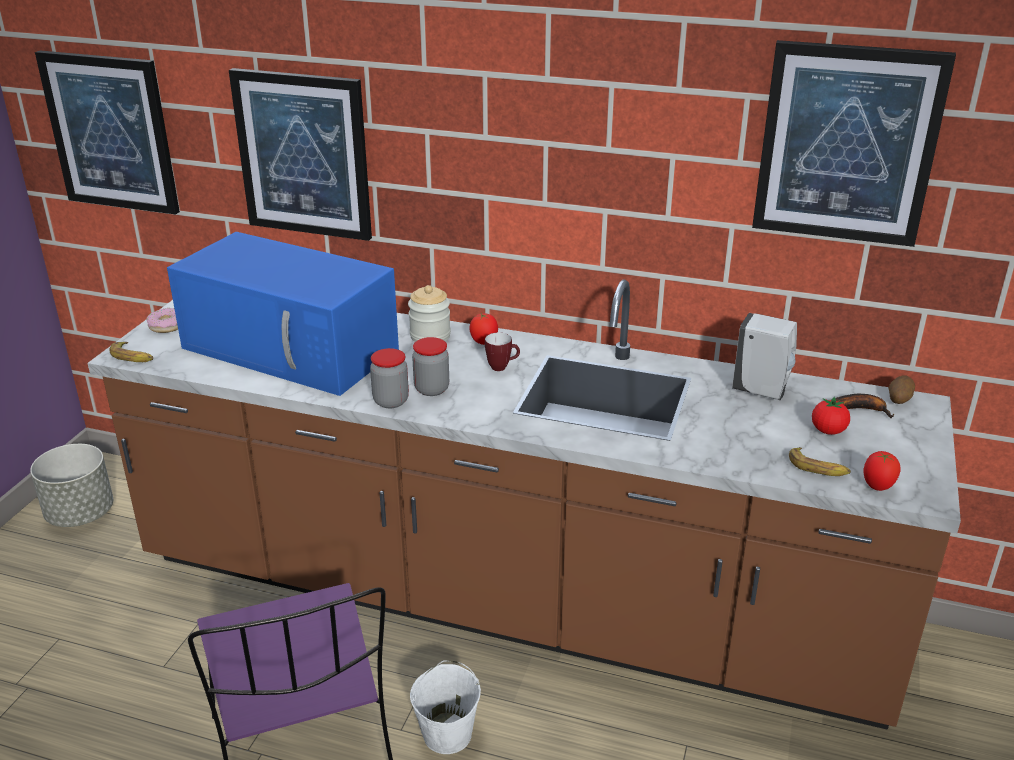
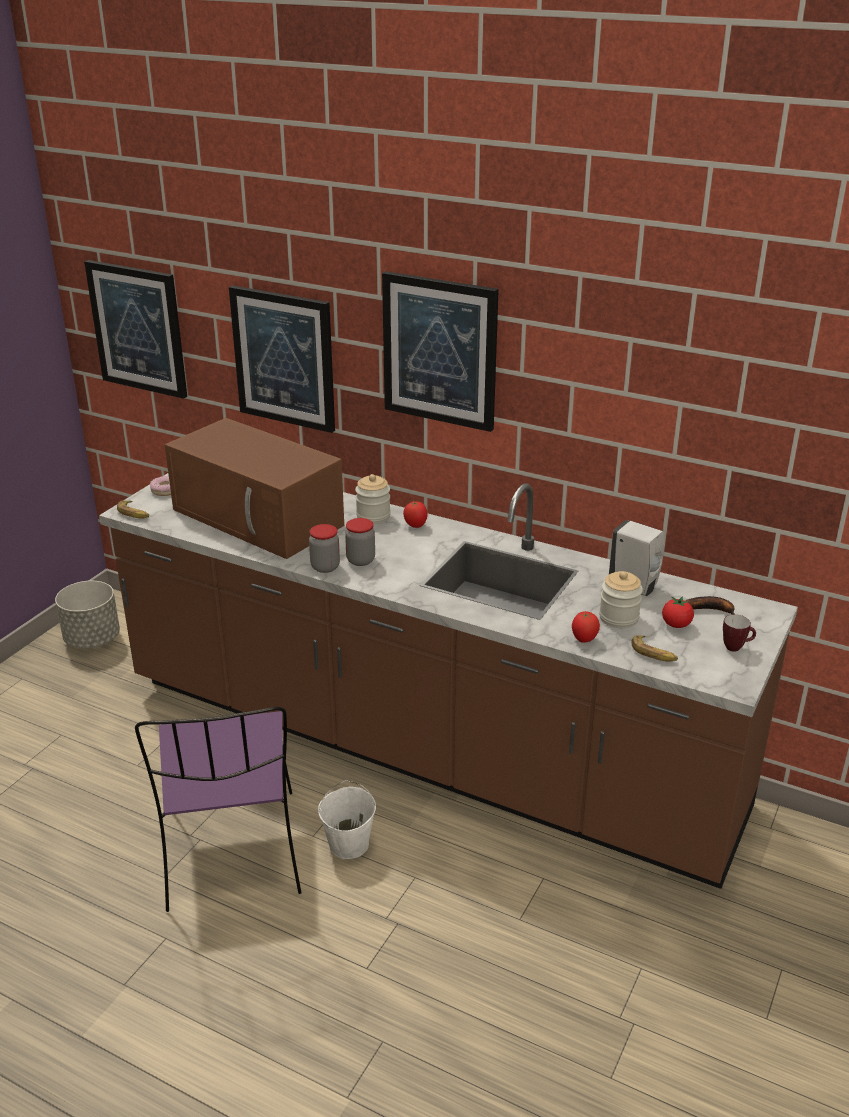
camera: 10 degrees right, 0 degrees up
blue microwave [167,232,399,396] -> brown microwave [165,418,344,559]
mug [485,332,520,371] -> mug moved to [723,614,756,652]
picture [752,40,956,247] -> picture moved to [382,271,499,432]
tomato [863,451,900,491] -> tomato moved to [572,611,600,643]
potato [889,376,915,404] -> none
none -> jar [599,571,643,628]

